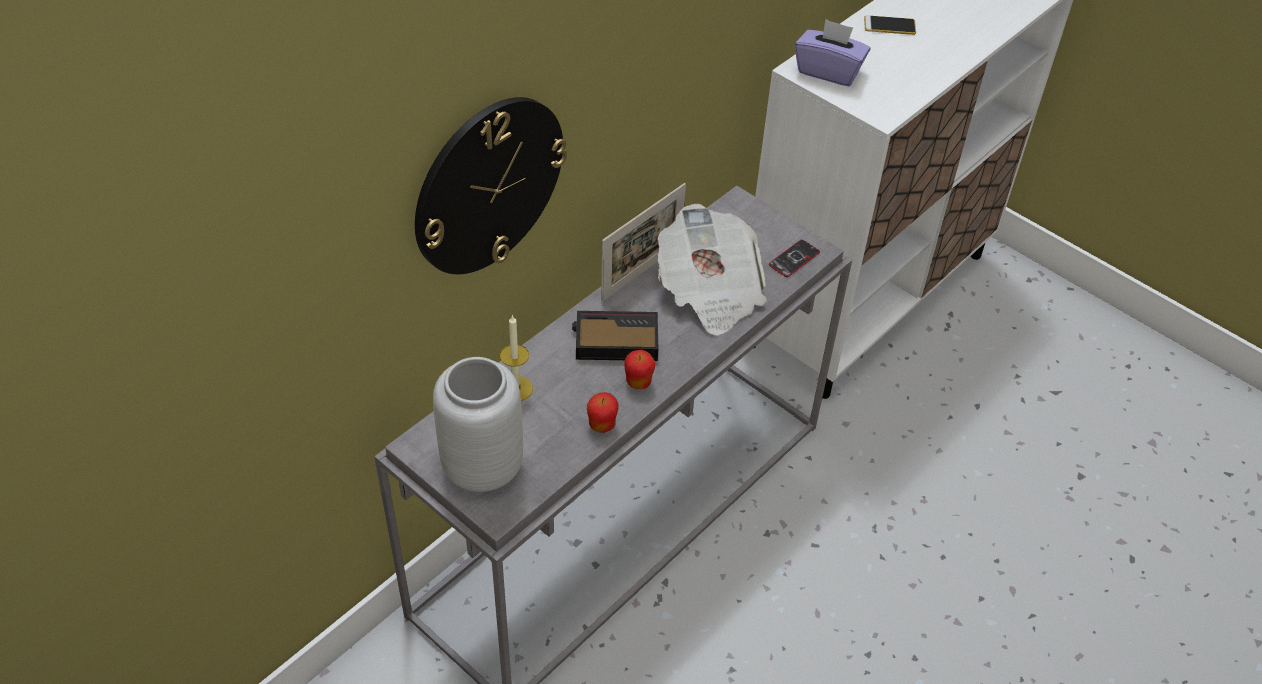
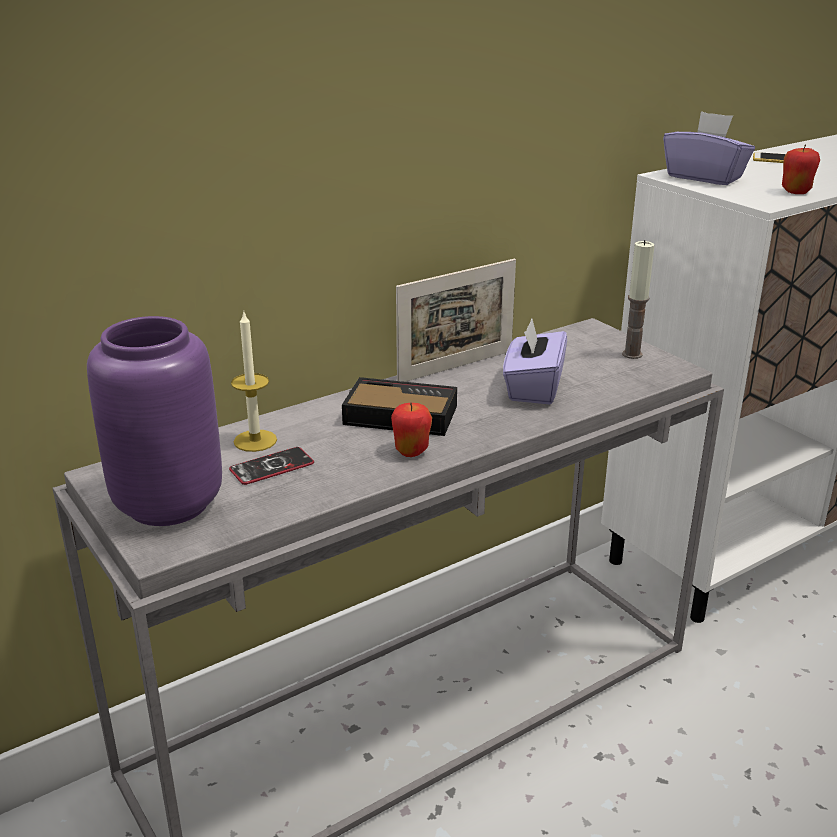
camera: 15 degrees right, 20 degrees down
wall clock [415,97,567,274] -> none
grey vase [433,357,523,492] -> purple vase [87,316,222,526]
apple [587,392,619,433] -> apple moved to [782,145,820,194]
newspaper [658,204,767,336] -> purple tissue box [503,319,567,405]
phone [769,239,820,277] -> phone moved to [229,447,314,485]
none -> candle [622,240,655,359]

